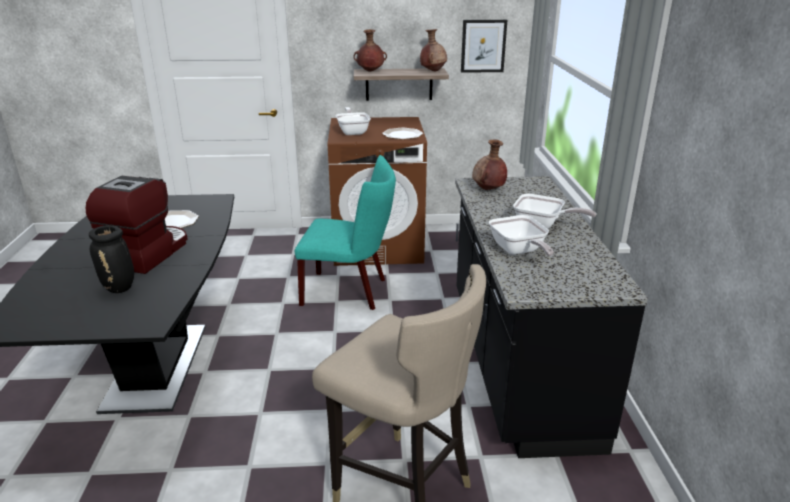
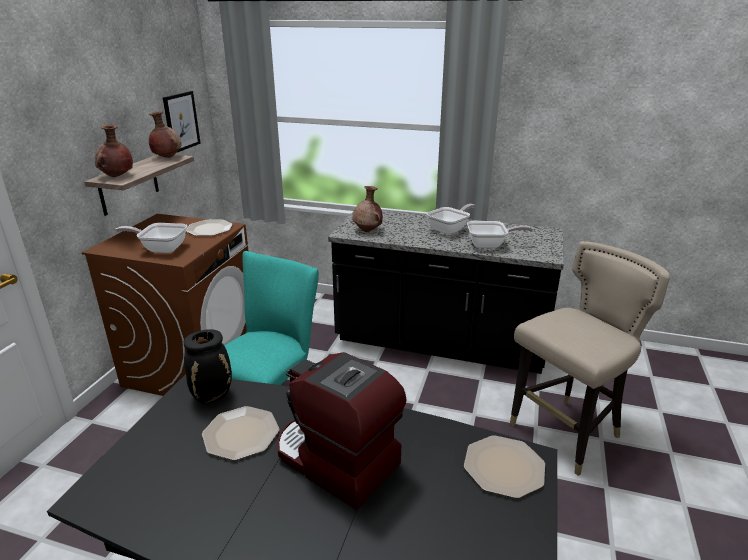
camera: 70 degrees left, 0 degrees up
black vase [89,225,134,293] -> black vase moved to [184,329,232,404]
none -> plate [464,435,545,498]

